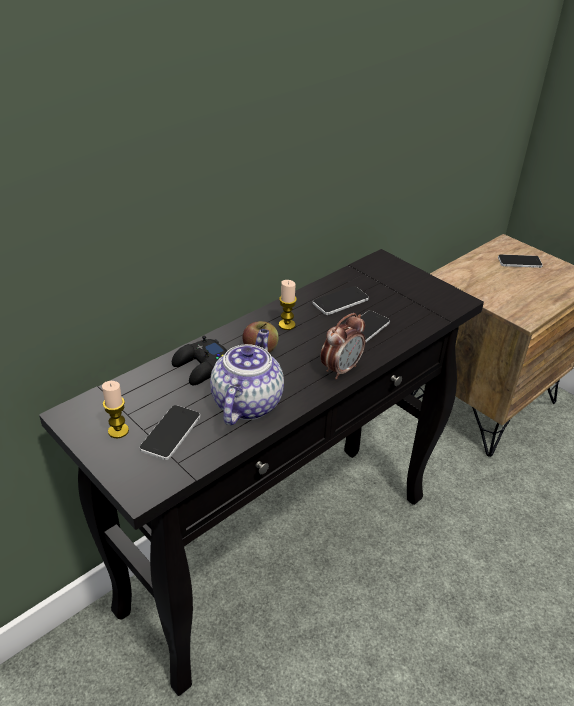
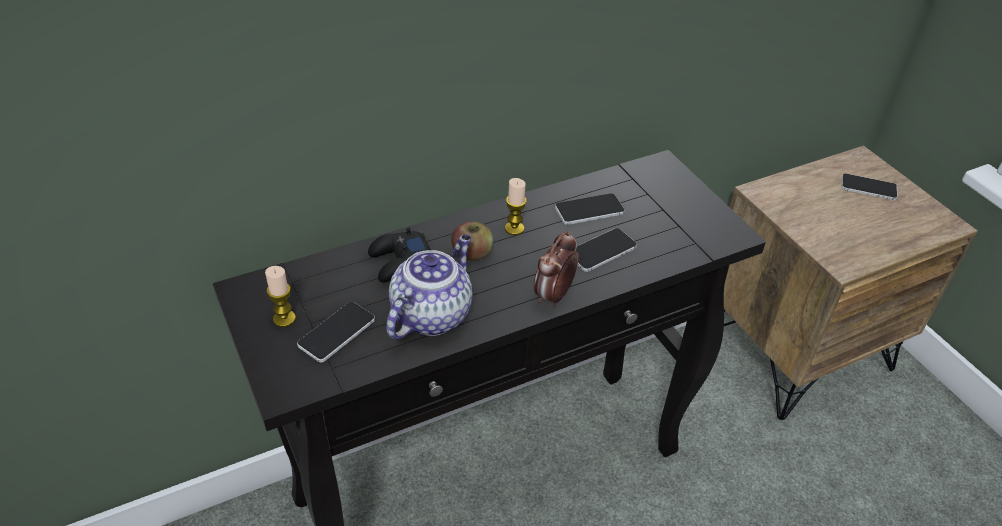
camera: 15 degrees right, 5 degrees up
alarm clock [321,313,366,379] -> alarm clock turned 150 degrees clockwise [533,231,579,307]

